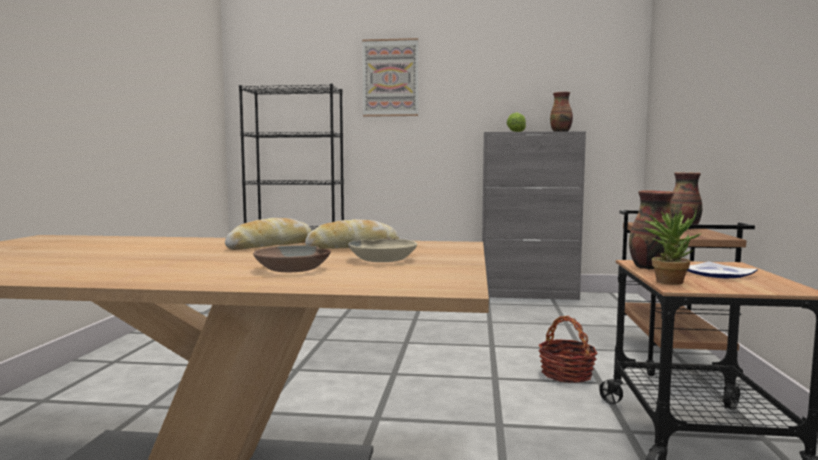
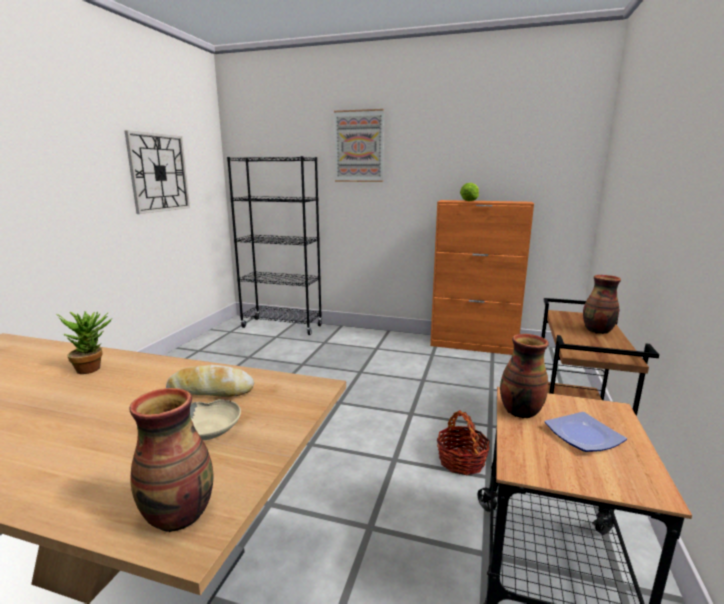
camera: 10 degrees right, 10 degrees up
bread [225,218,312,250] -> none
brown bowl [253,245,331,272] -> none
grey cabinet [482,131,586,300] -> orange cabinet [430,200,534,355]
vase [550,92,573,132] -> vase moved to [129,388,214,532]
potted plant [642,210,701,285] -> potted plant moved to [56,311,113,374]
none -> wall clock [124,130,190,214]

